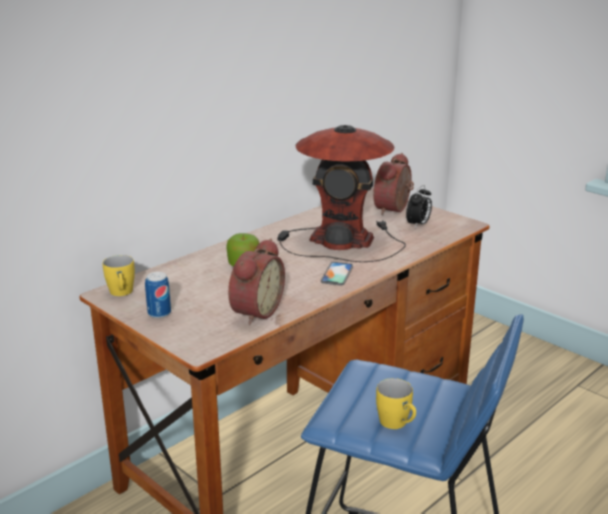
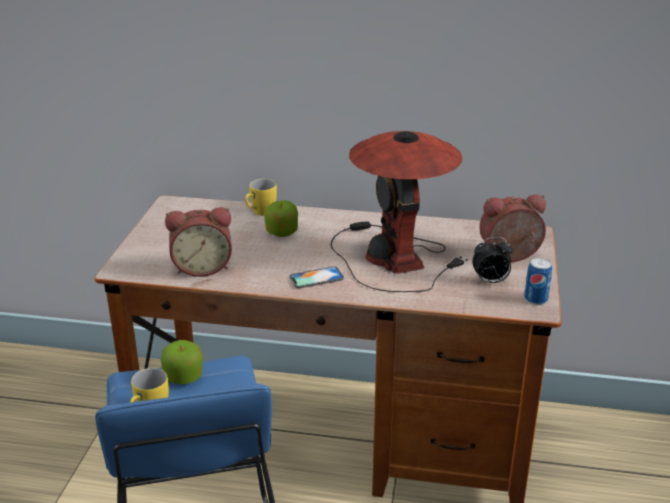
camera: 55 degrees right, 5 degrees up
yellow mug [103,255,135,296] -> yellow mug moved to [245,179,277,216]
can [145,272,171,318] -> can moved to [524,258,552,305]
none -> apple [161,340,203,384]

